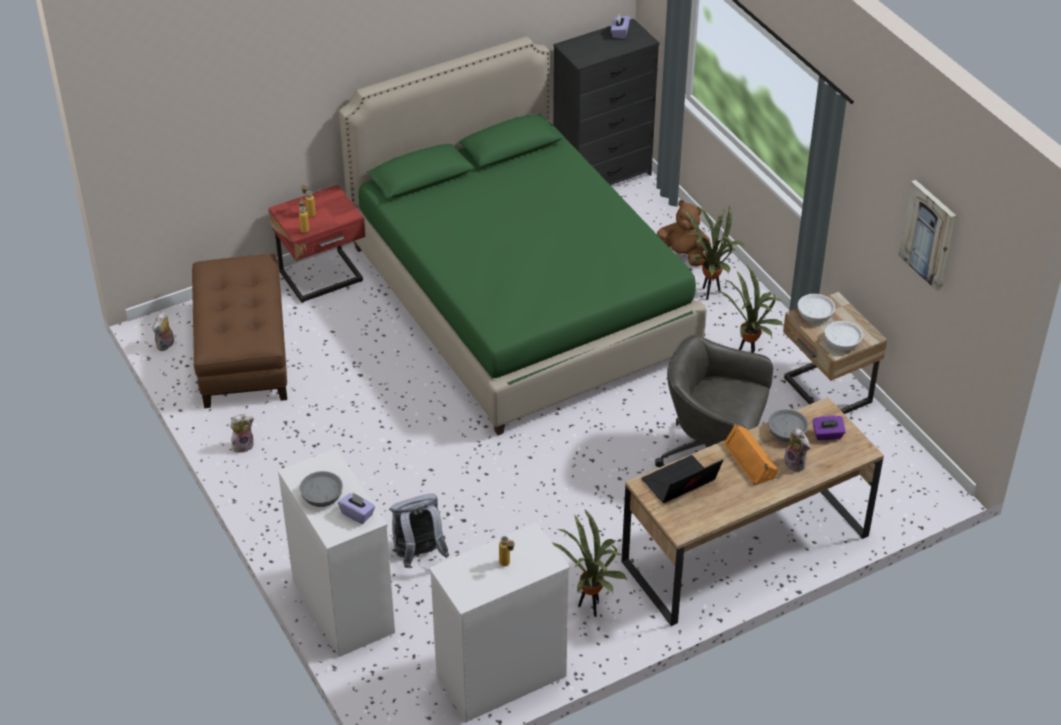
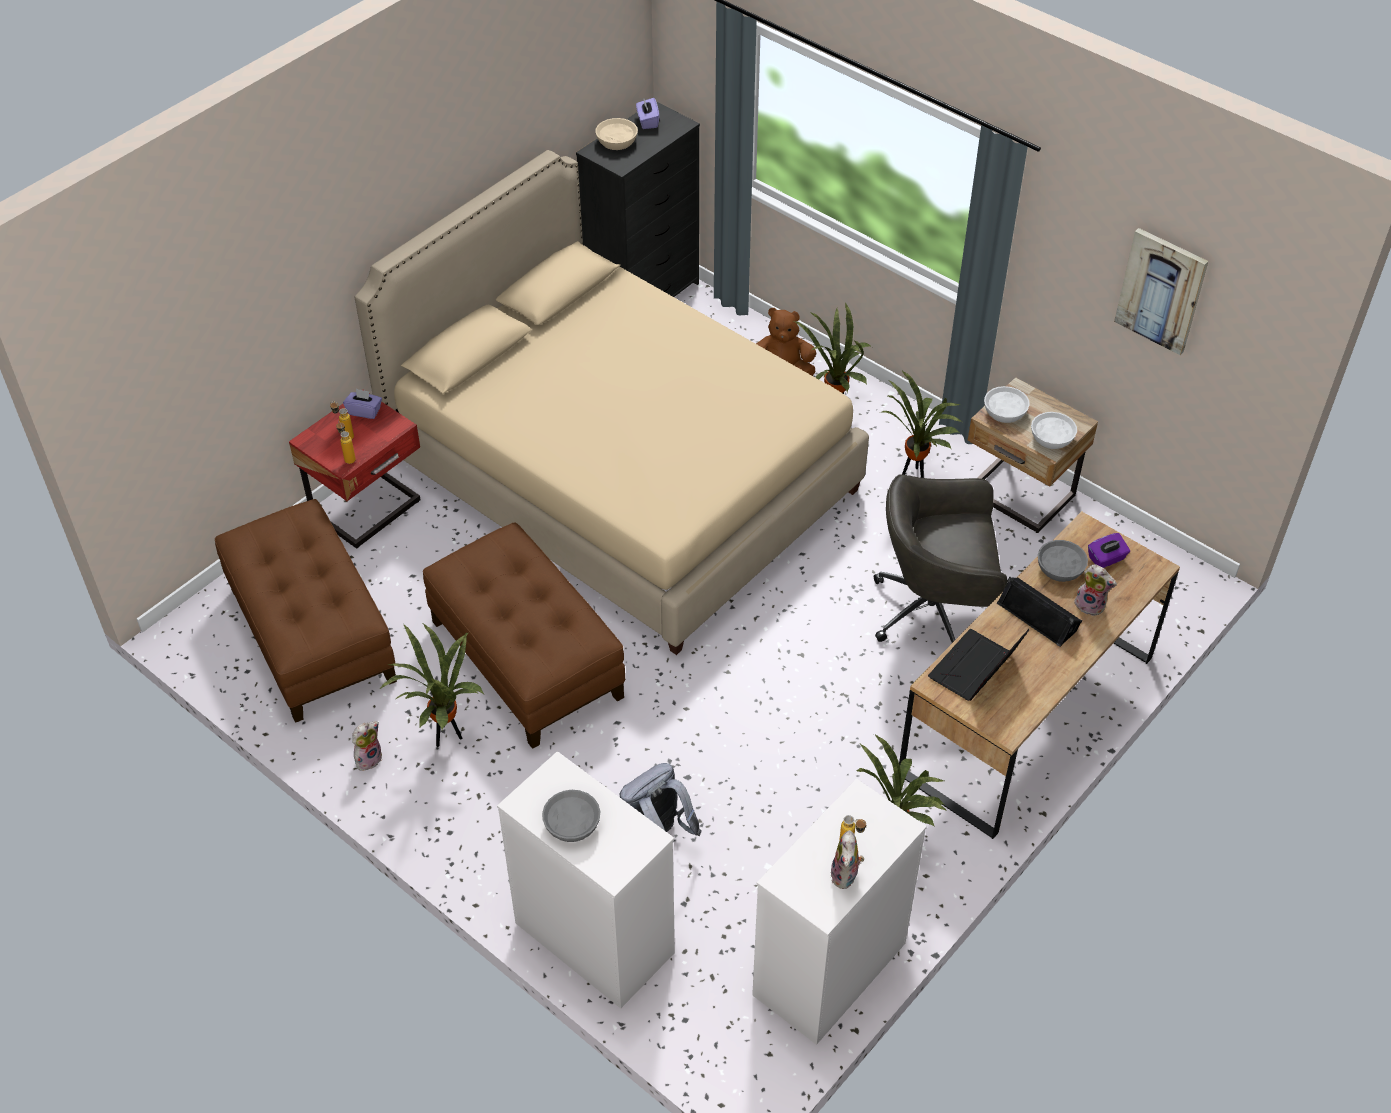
camera: 20 degrees left, 5 degrees up
plush toy [153,312,174,351] -> plush toy moved to [830,830,864,889]
purple tissue box [338,492,375,524] -> purple tissue box moved to [343,389,382,419]
green bed [339,36,707,435] -> beige bed [355,150,869,655]
orange speaker [723,424,779,486] -> black speaker [997,577,1082,647]
none -> potted plant [380,623,484,747]
none -> brown ottoman [423,522,625,749]
none -> beige bowl [595,118,638,150]

